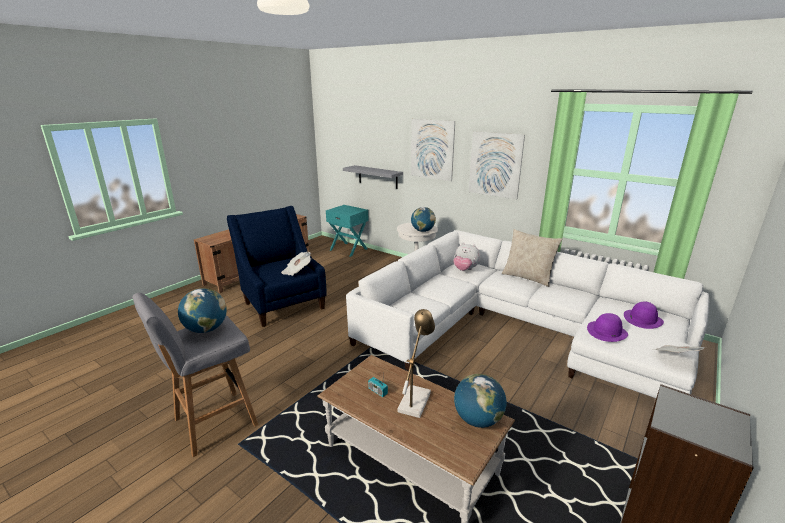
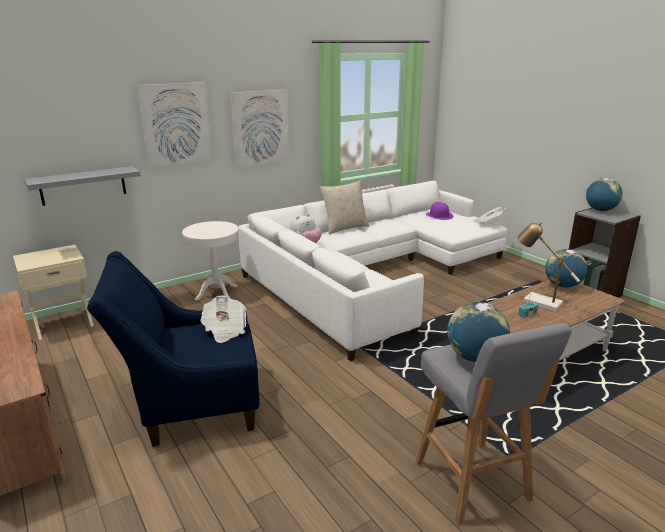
camera: 70 degrees left, 0 degrees up
turquoise nightstand [326,205,369,257] -> beige nightstand [13,245,94,340]
globe [411,207,436,232] -> globe moved to [586,178,623,211]
purple hat [587,313,628,342] -> none

